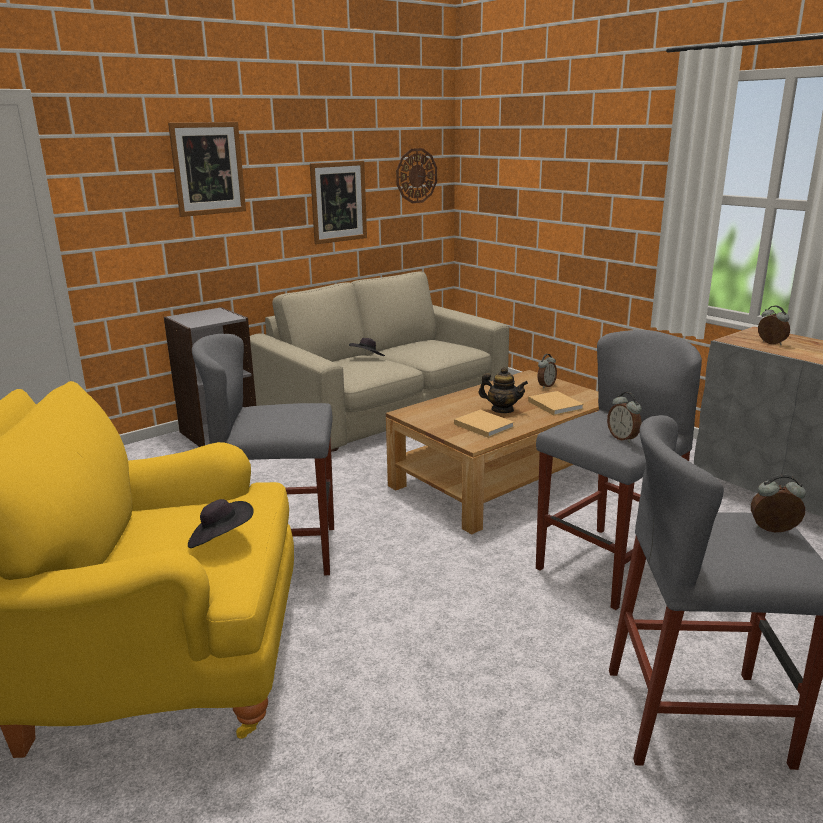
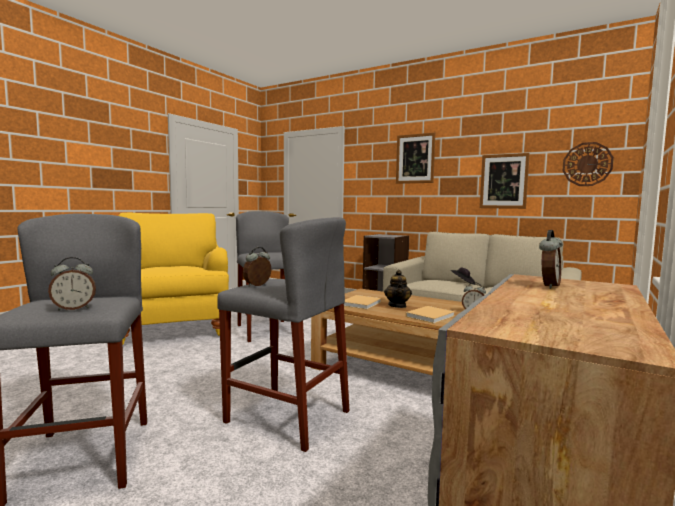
camera: 70 degrees right, 15 degrees down
black hat [188,499,254,548] -> none
alarm clock [751,475,806,532] -> alarm clock turned 75 degrees clockwise [48,257,96,311]

